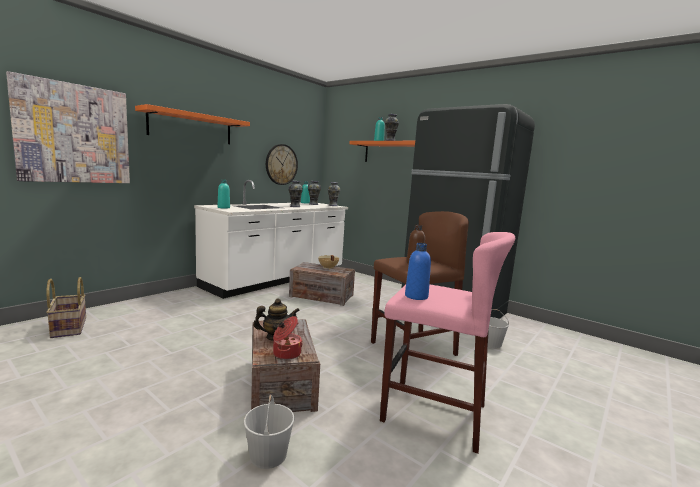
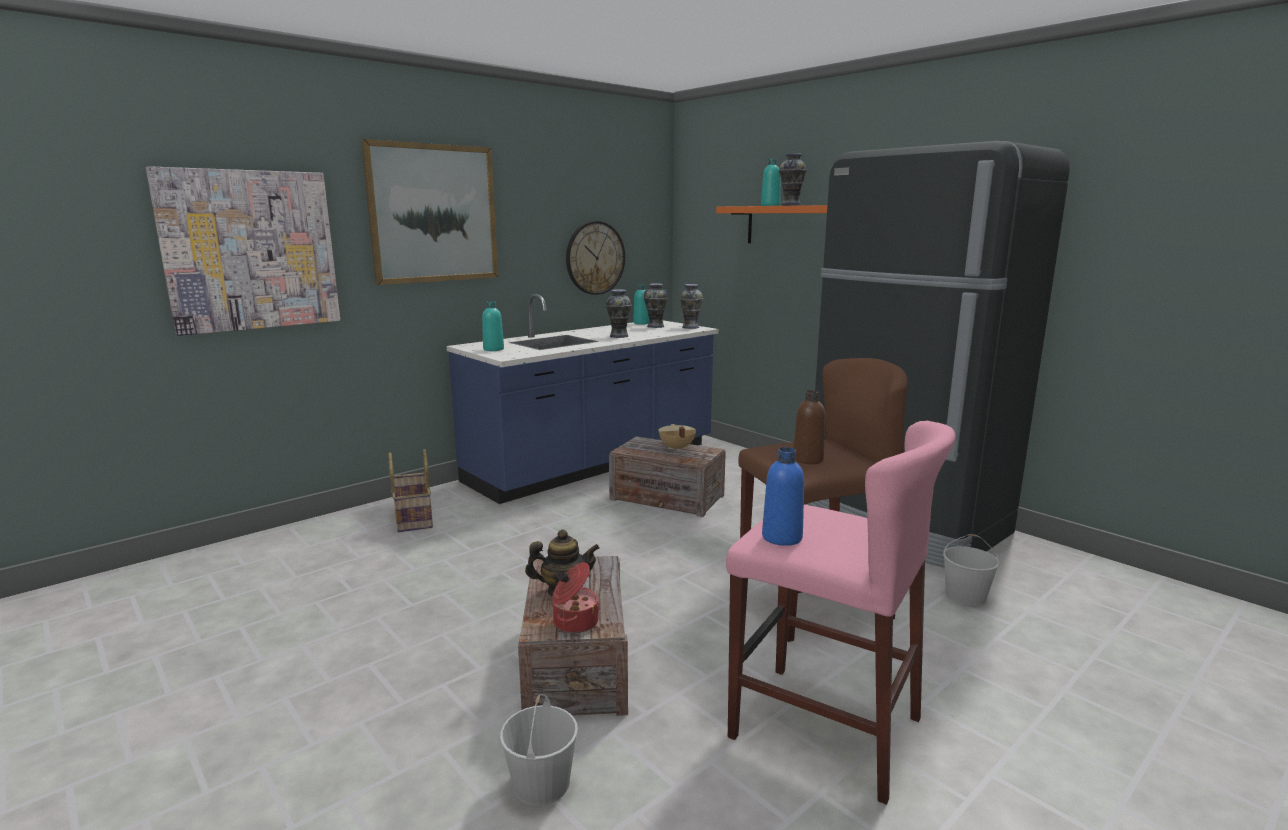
camera: 10 degrees right, 5 degrees up
basket [46,277,86,338] -> basket moved to [388,449,433,532]
orange shelf [135,104,250,144] -> picture [361,139,498,285]
white counter [194,180,348,299] -> blue counter [447,294,719,504]

